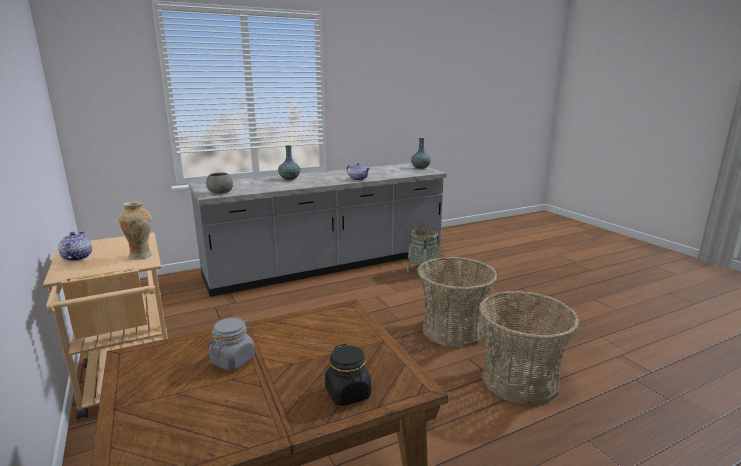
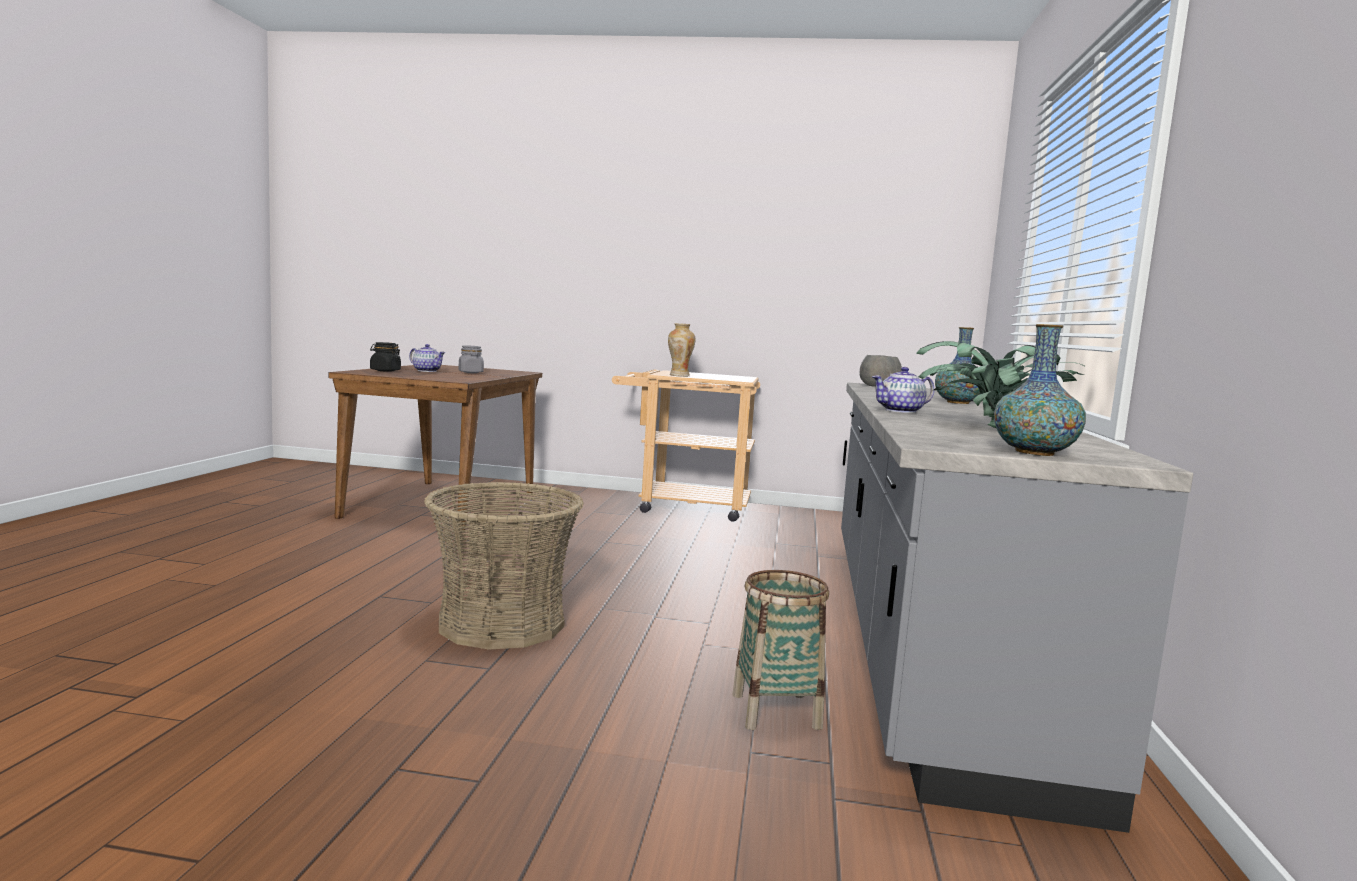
camera: 125 degrees right, 10 degrees down
teapot [58,231,92,261] -> teapot moved to [409,344,445,372]
basket [479,291,580,405] -> none
none -> potted plant [916,341,1085,429]

